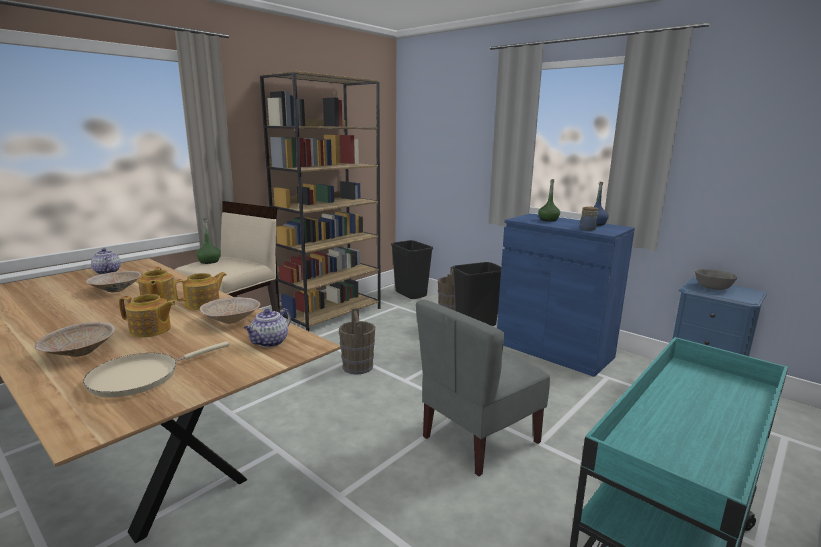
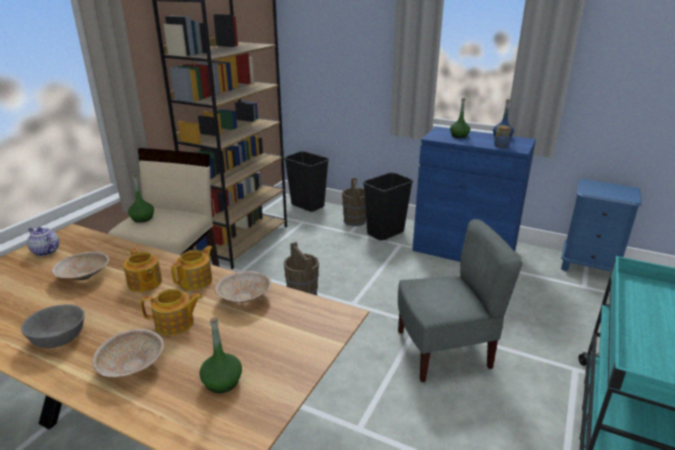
camera: 15 degrees left, 10 degrees up
beige frying pan [83,341,230,397] -> green bottle [199,317,242,393]
teapot [244,308,291,347] -> none
grey chair [416,300,550,476] -> grey chair turned 135 degrees counterclockwise [398,219,523,382]
grey bowl [695,269,738,290] -> grey bowl moved to [21,304,85,348]

